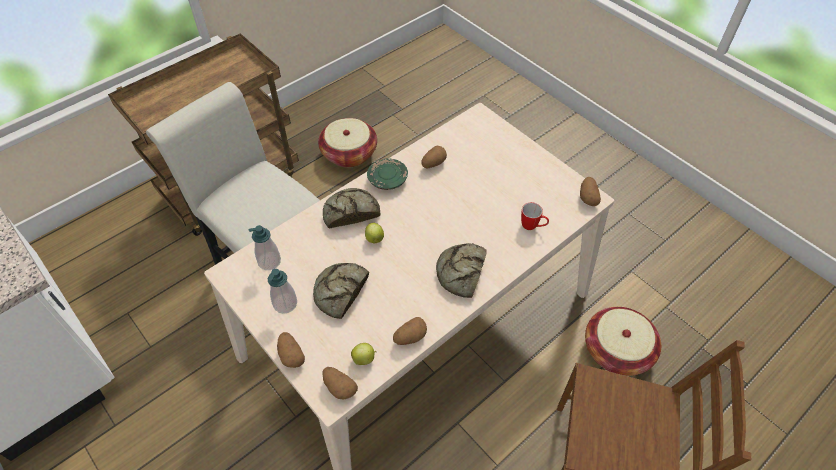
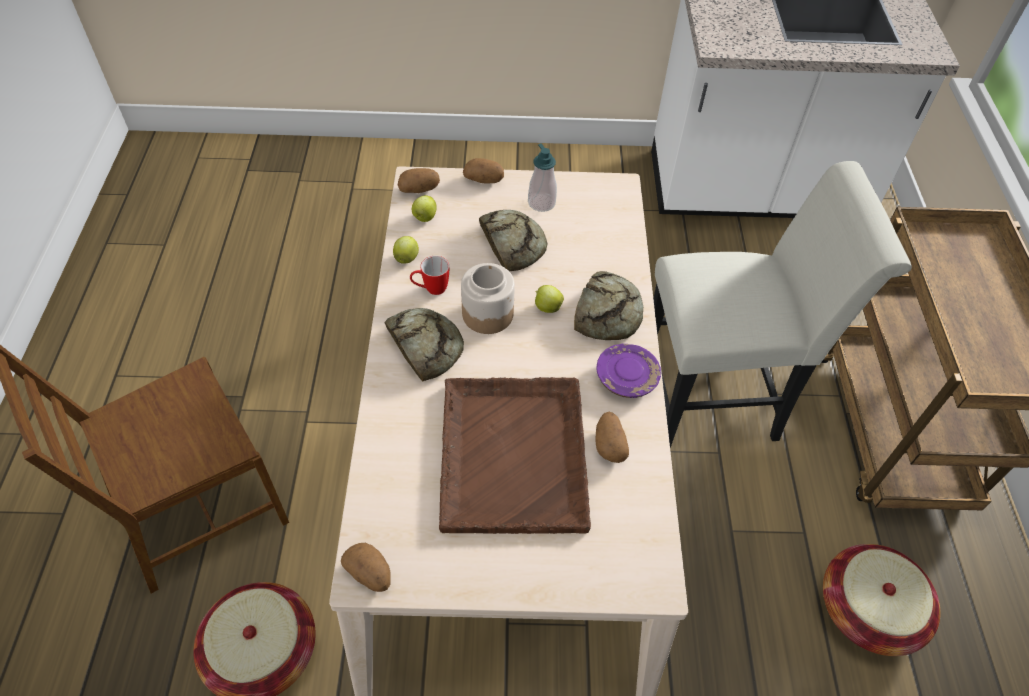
camera: 130 degrees right, 0 degrees up
soap dispenser [249,225,281,270] -> none
green plate [367,159,408,190] -> purple plate [597,344,661,398]
potato [393,317,427,345] -> apple [393,236,419,264]
mug [521,202,549,230] -> mug moved to [410,256,449,295]
none -> brown tray [439,377,591,534]
none -> jar [461,263,515,334]

